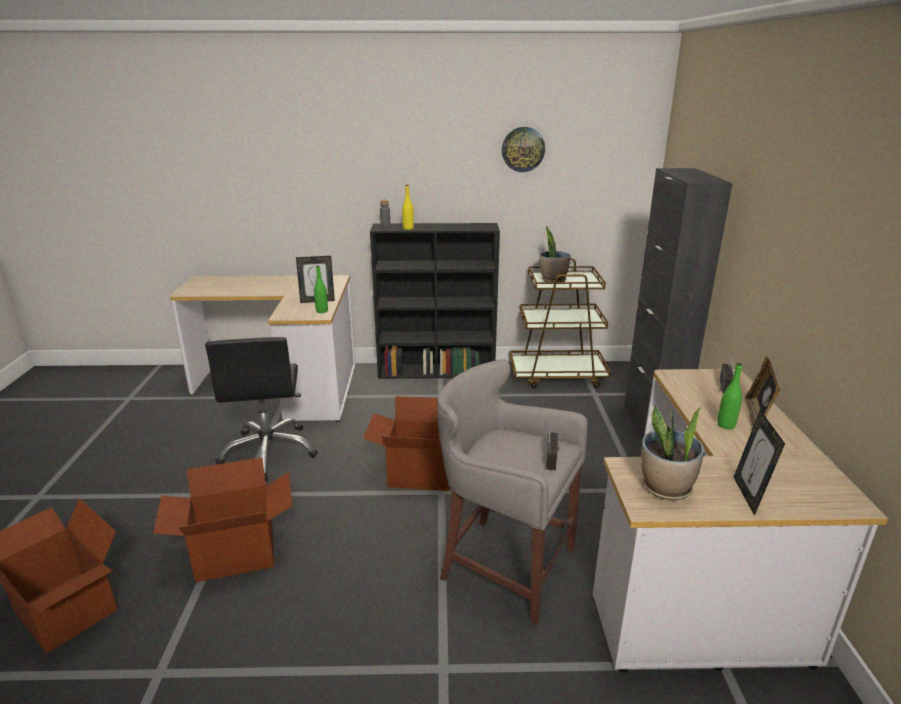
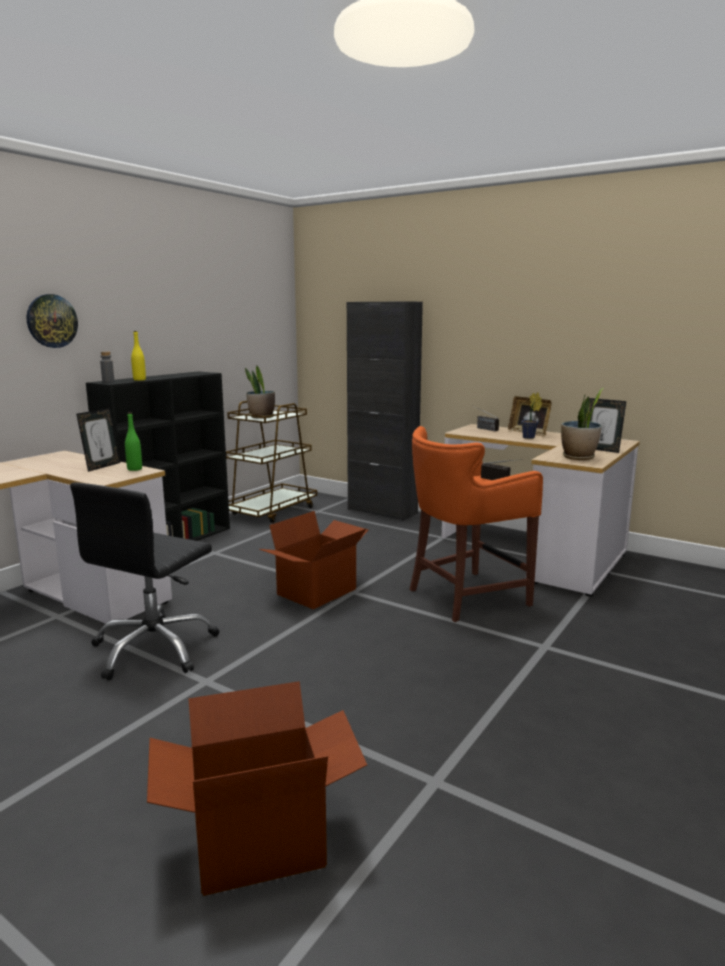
camera: 55 degrees left, 10 degrees down
cardboard box [153,458,292,582] -> none
black office chair [205,337,318,481] -> black office chair turned 90 degrees clockwise [70,482,220,680]
grey stool [437,359,588,625] -> orange stool [409,426,543,622]
wall clock [502,127,545,172] -> wall clock moved to [27,294,78,348]
green bottle [717,363,742,429] -> potted plant [521,392,542,439]

